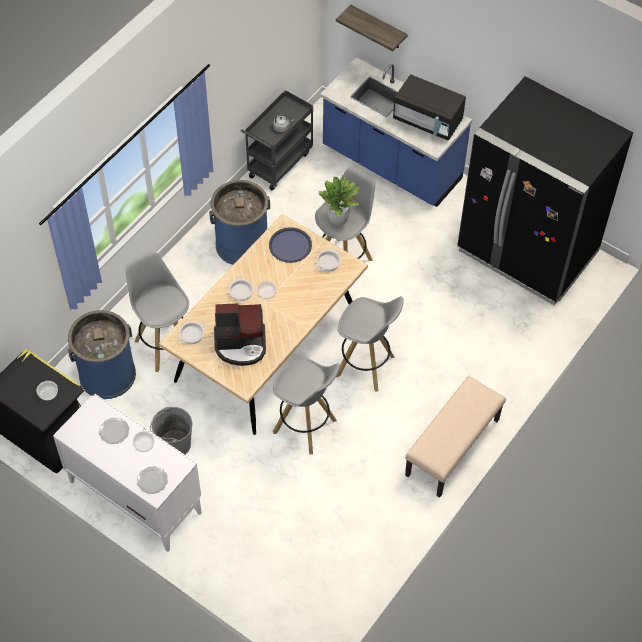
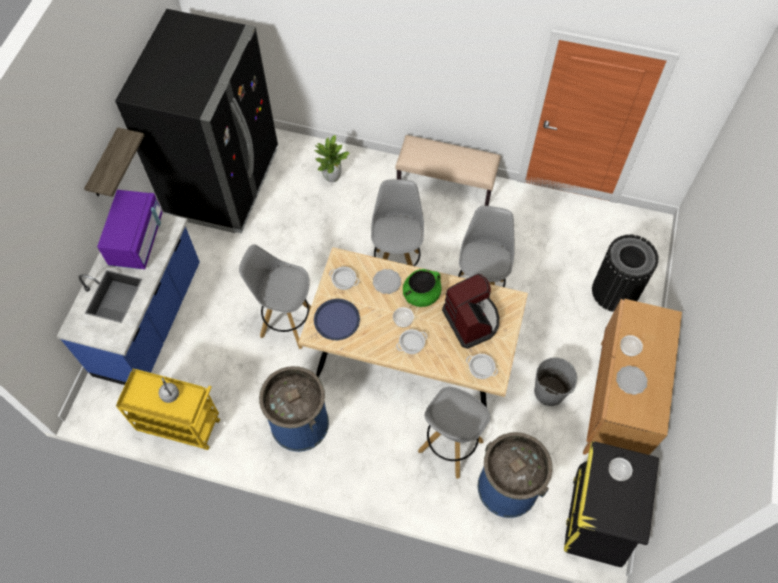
camera: 110 degrees left, 5 degrees up
white cabinet [53,394,202,552] -> brown cabinet [583,299,682,455]
plate [137,466,168,494] -> plate moved to [373,269,401,294]
grey cart [241,90,313,190] -> yellow cart [116,369,220,450]
potted plant [319,177,360,226] -> potted plant moved to [315,135,350,182]
shelf [336,4,408,51] -> shelf moved to [84,127,145,197]
black microwave [393,74,466,141] -> purple microwave [97,190,163,269]
none -> green cooking pot [403,269,442,307]
none -> black trash can [592,234,659,312]

